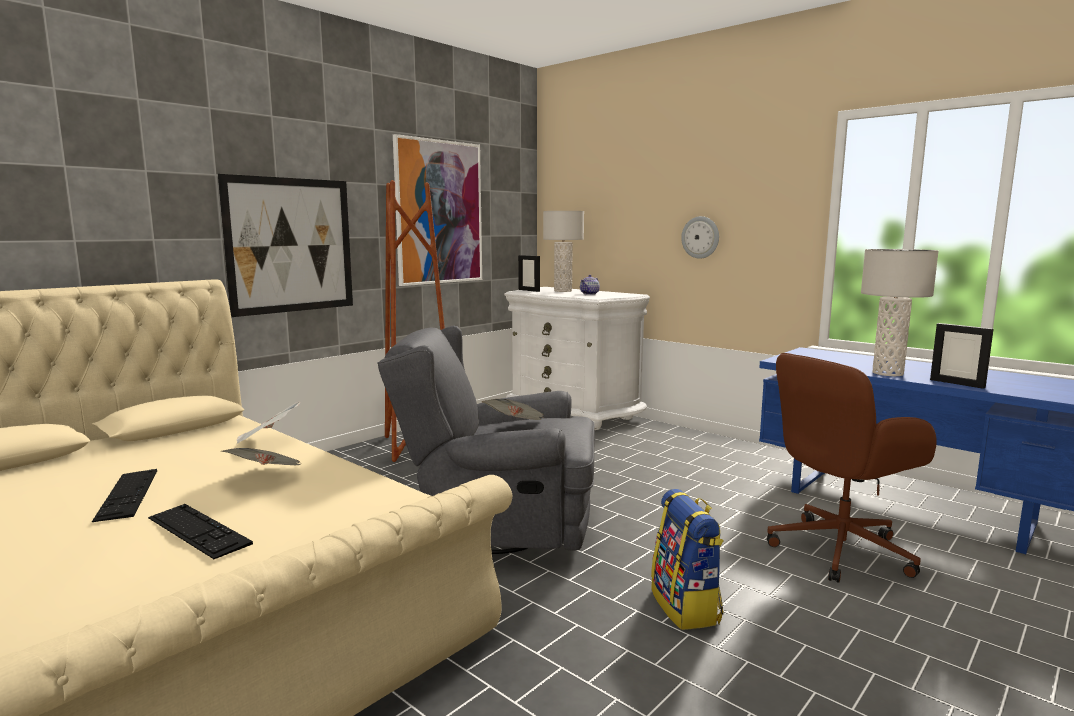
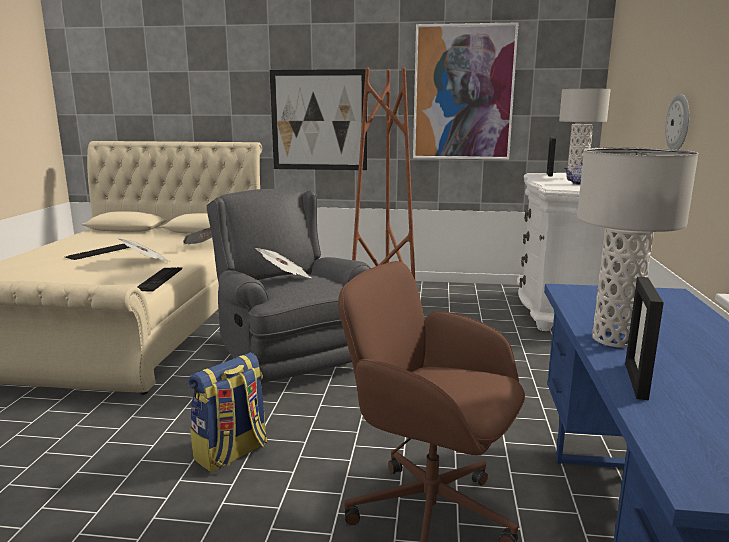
camera: 55 degrees right, 5 degrees up
keyboard [148,504,253,559] -> keyboard moved to [137,267,182,291]

